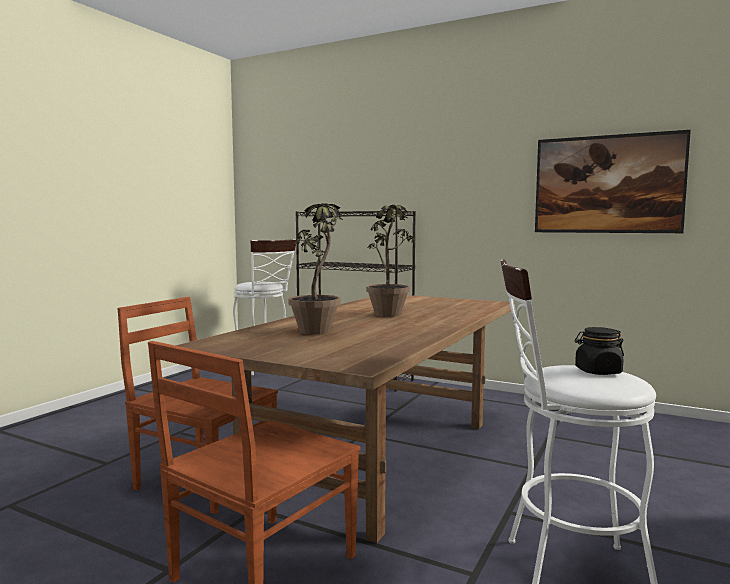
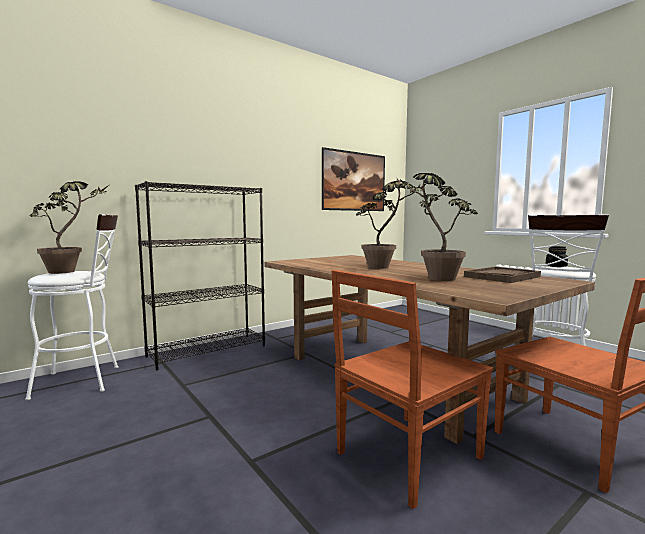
camera: 65 degrees left, 0 degrees up
none -> potted plant [30,181,109,274]
none -> brown tray [464,267,541,283]

